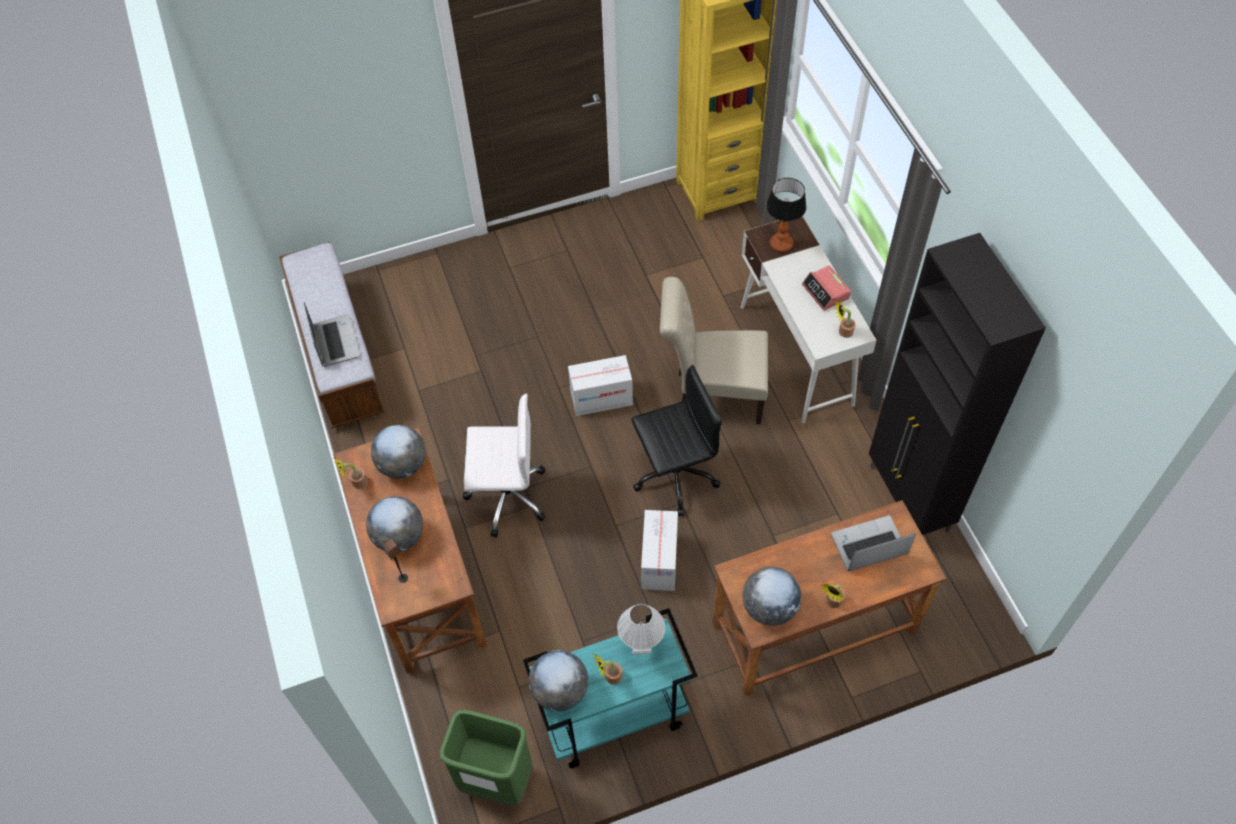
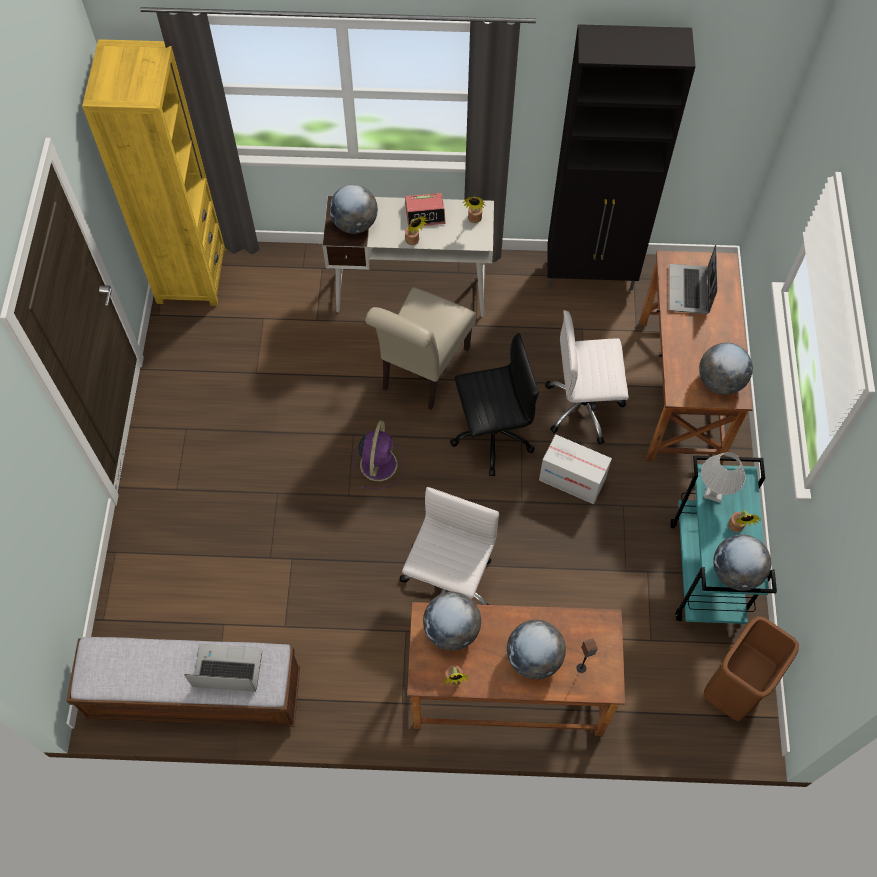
camera: 70 degrees left, 5 degrees up
green trash can [439,710,533,806] -> brown trash can [703,616,799,721]
cardboard box [568,355,633,416] -> purple fan [353,421,406,489]
black office chair [631,365,722,516] -> black office chair turned 75 degrees clockwise [450,333,539,477]
table lamp [766,178,807,252] -> globe [329,185,378,234]
potted plant [820,584,845,608] -> potted plant moved to [405,216,428,245]
none -> white office chair [545,310,629,445]

